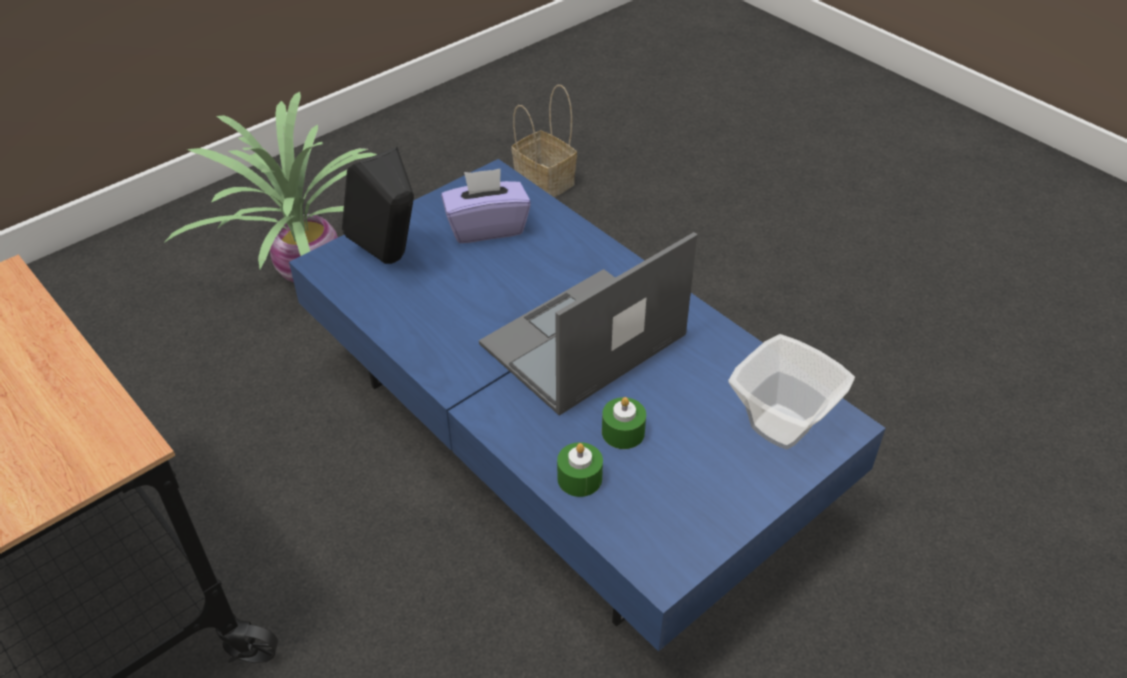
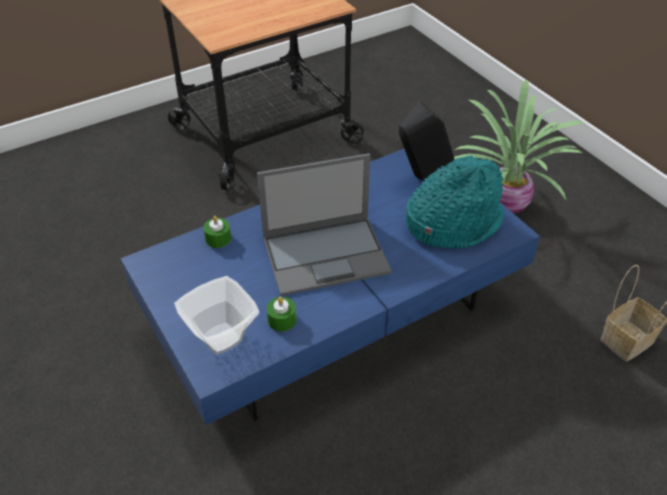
camera: 100 degrees right, 0 degrees up
purple tissue box [441,169,531,243] -> turquoise hat [406,155,504,248]
laptop [479,232,697,416] -> laptop turned 105 degrees clockwise [257,153,392,296]
green candle [602,397,646,449] -> green candle moved to [267,297,296,331]

